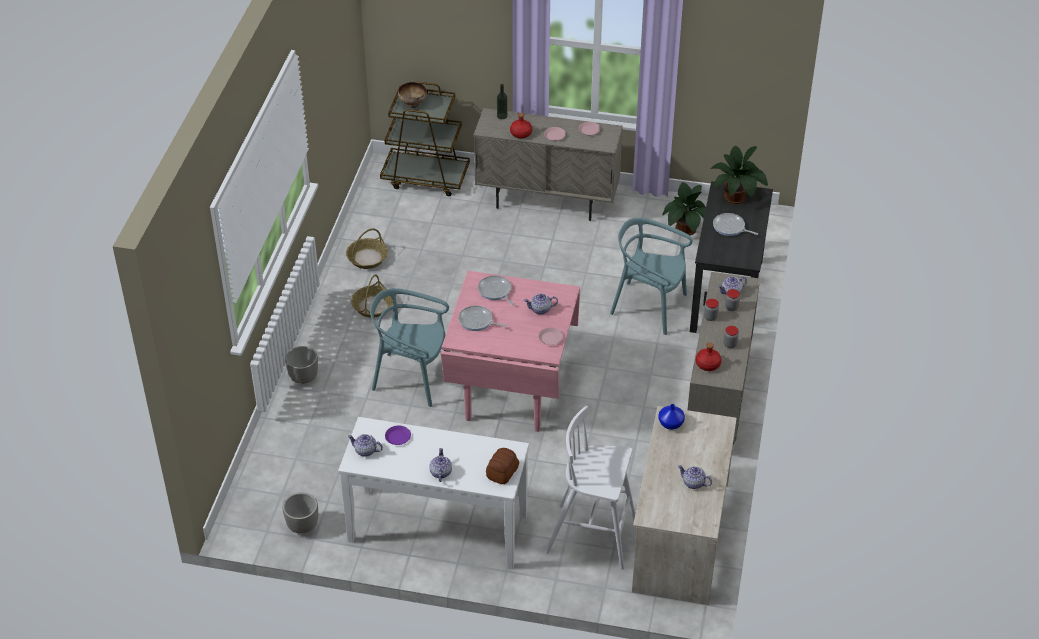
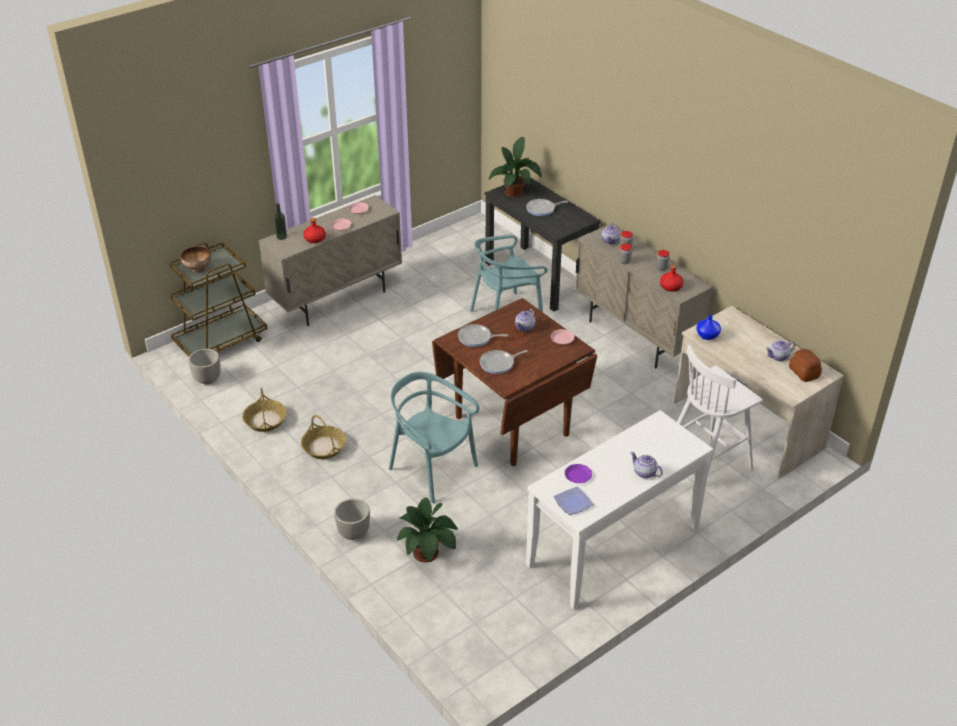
camera: 50 degrees left, 5 degrees down
planter [282,492,318,534] -> planter moved to [188,349,221,385]
teapot [347,434,383,457] -> plate [554,486,593,515]
turquoise chair [370,288,449,407] -> turquoise chair turned 75 degrees clockwise [389,372,479,503]
pink dining table [441,271,580,432] -> brown dining table [432,298,597,466]
bread [486,448,519,484] -> bread moved to [789,349,822,382]
potted plant [663,182,706,235] -> potted plant moved to [397,497,458,563]

